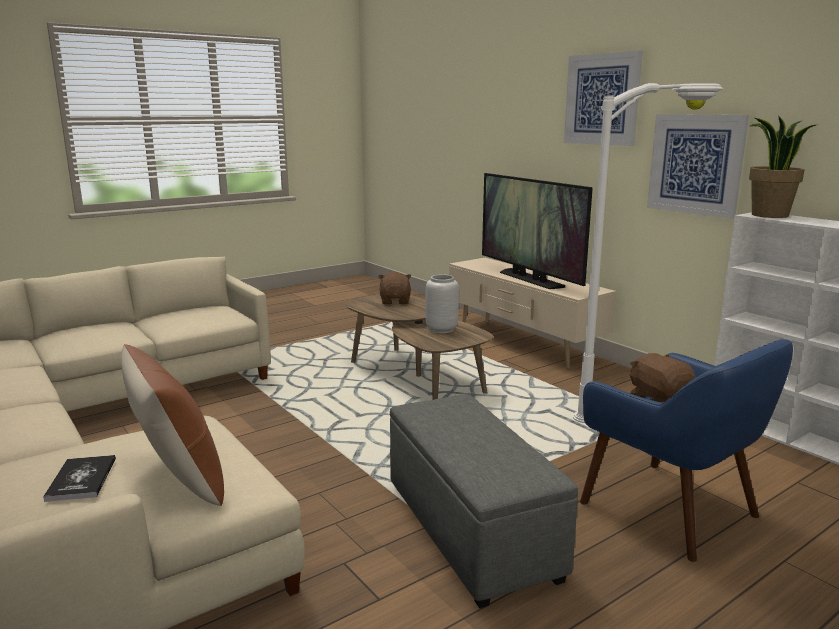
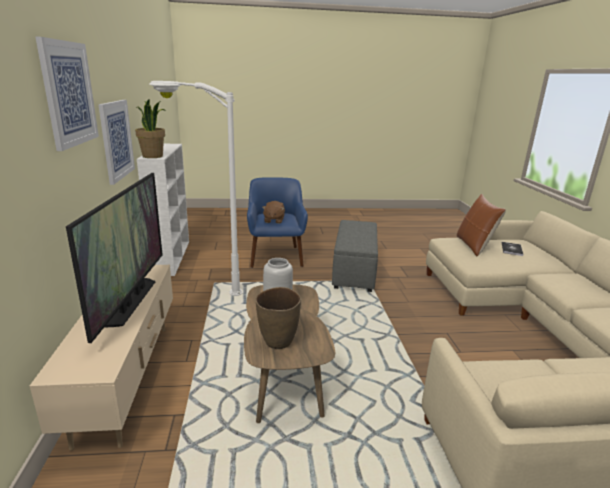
camera: 150 degrees left, 5 degrees up
brown plush toy [378,272,411,305] -> brown vase [255,287,301,349]

